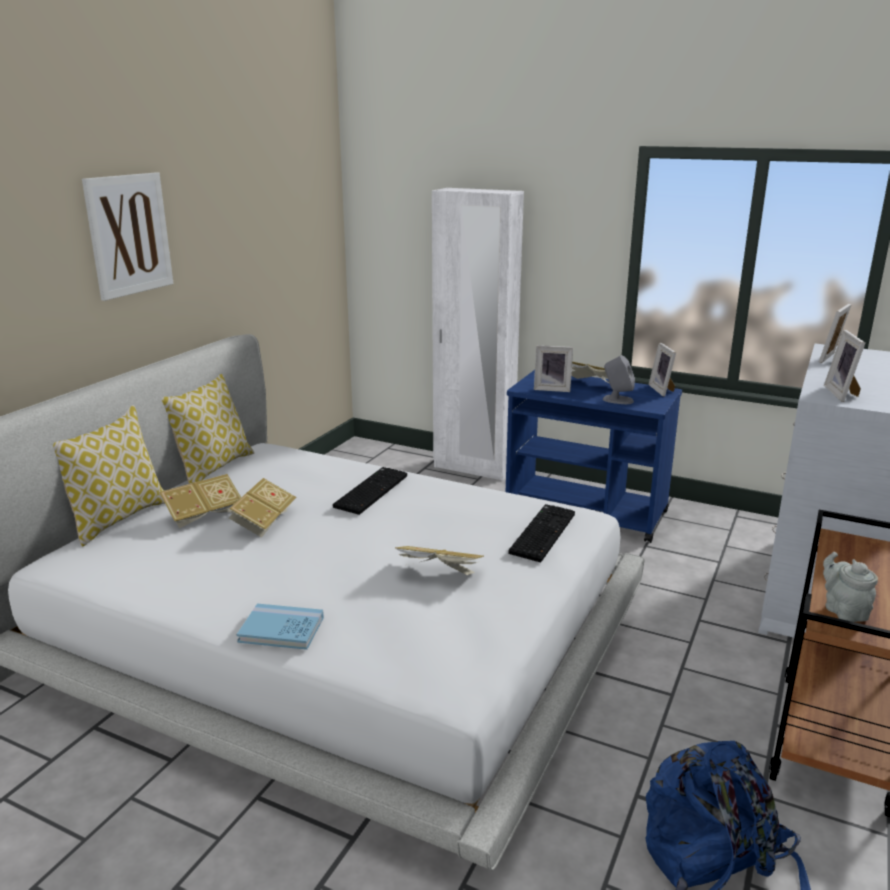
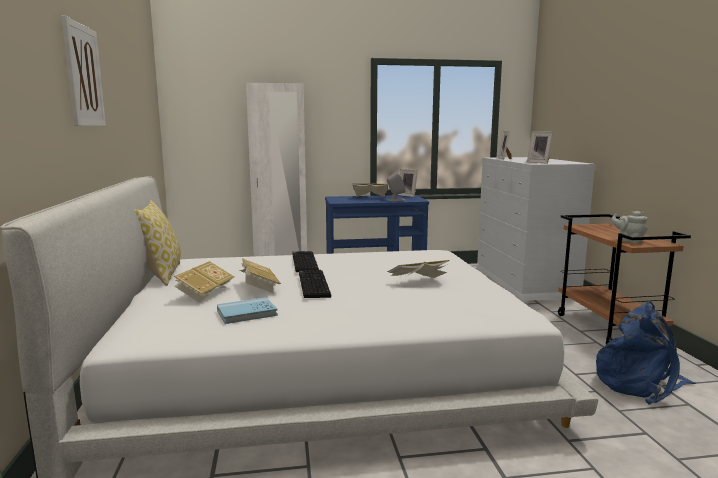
camera: 35 degrees left, 10 degrees down
pillow [53,405,165,546] -> none
blue book [237,604,324,650] -> blue book moved to [217,297,278,324]
keyboard [508,504,575,562] -> keyboard moved to [299,270,331,298]
picture frame [534,345,573,392] -> none

